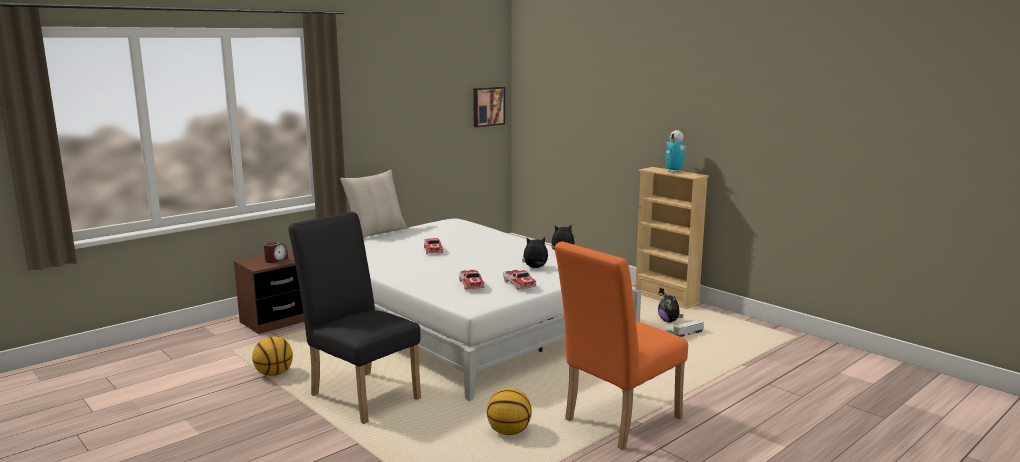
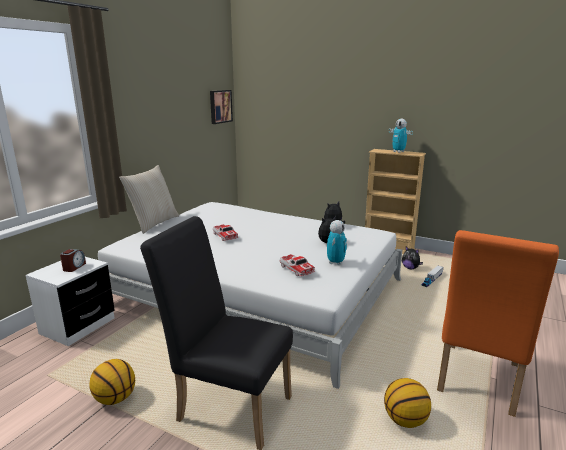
camera: 20 degrees left, 5 degrees up
brown nightstand [234,252,304,334] -> white nightstand [26,257,115,346]
toy car [503,270,536,290] -> toy robot [327,220,347,265]

